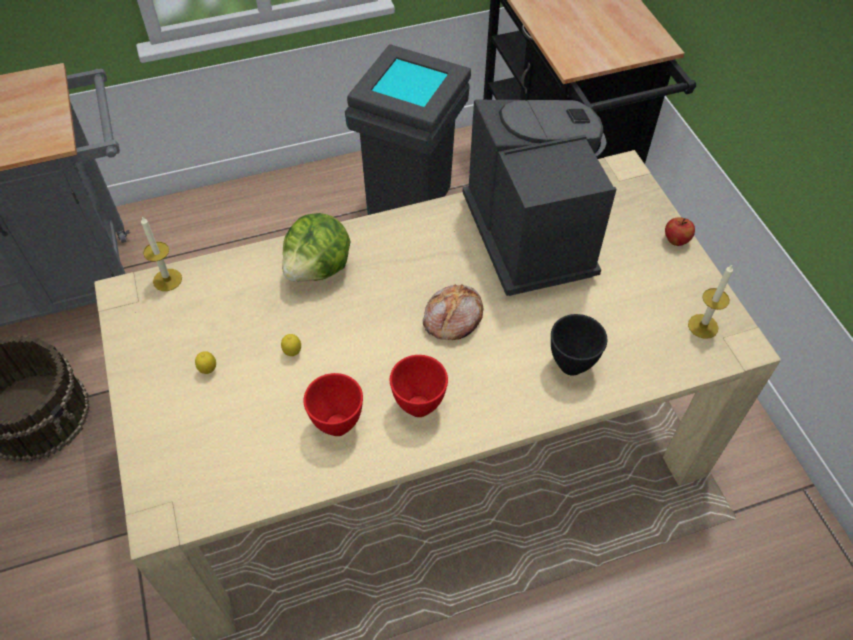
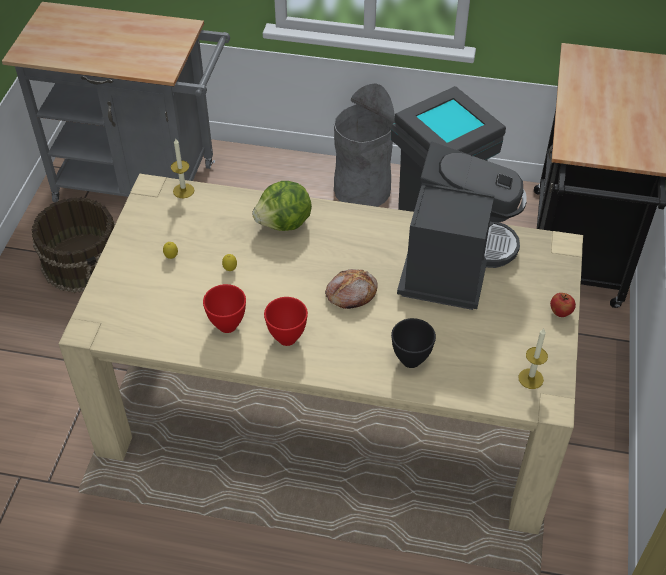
camera: 30 degrees right, 5 degrees down
none -> grey trash can [334,83,395,207]

